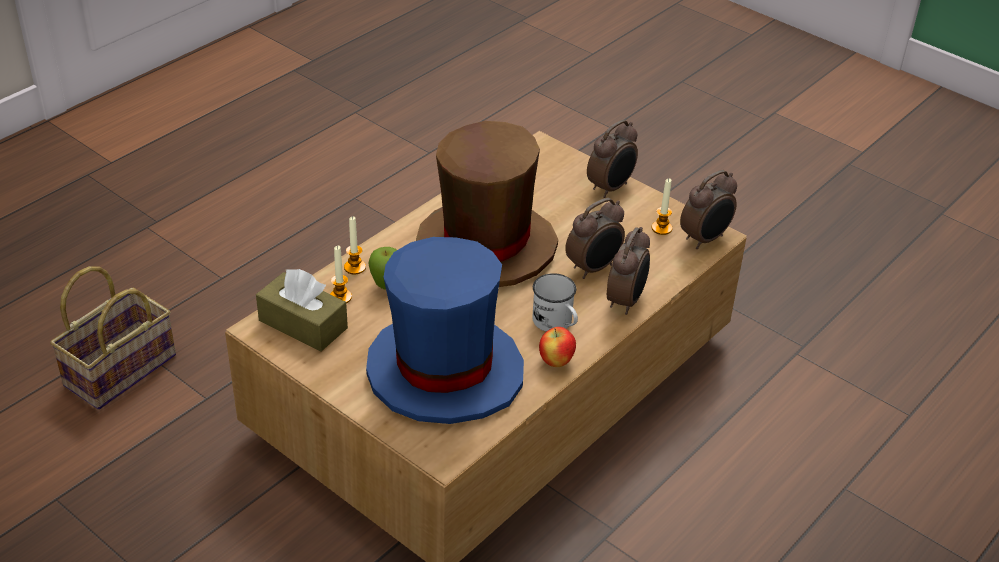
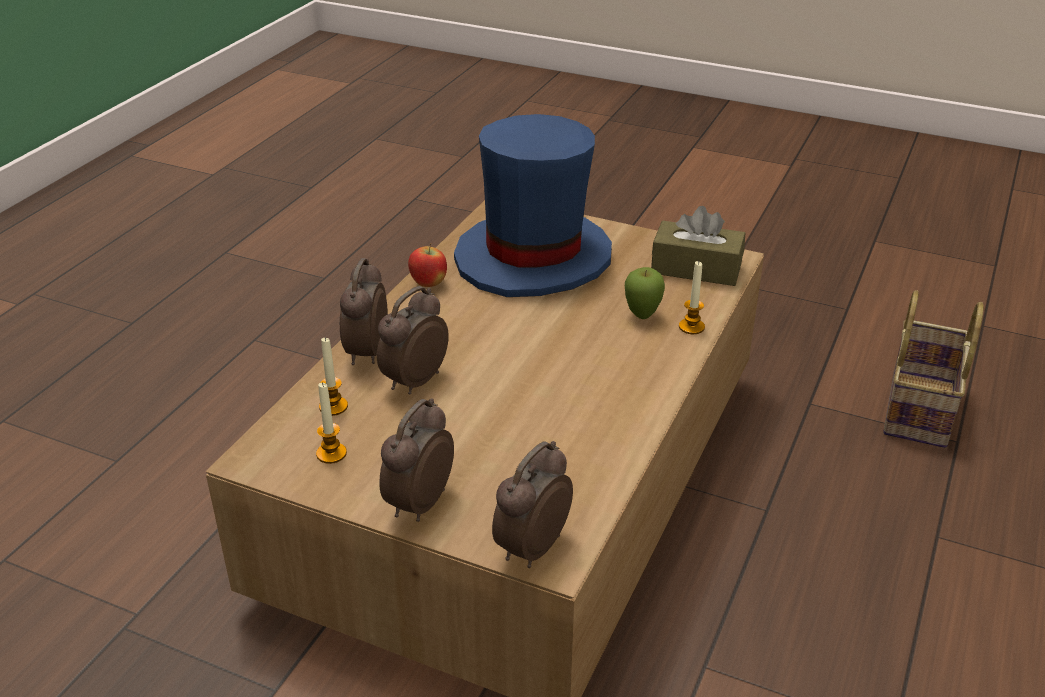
camera: 165 degrees right, 5 degrees down
candle [330,246,352,303] -> candle moved to [319,338,348,416]
brown hat [416,121,558,287] -> none
white mug [532,273,578,332] -> none
alarm clock [680,170,737,249] -> alarm clock moved to [492,441,573,568]

